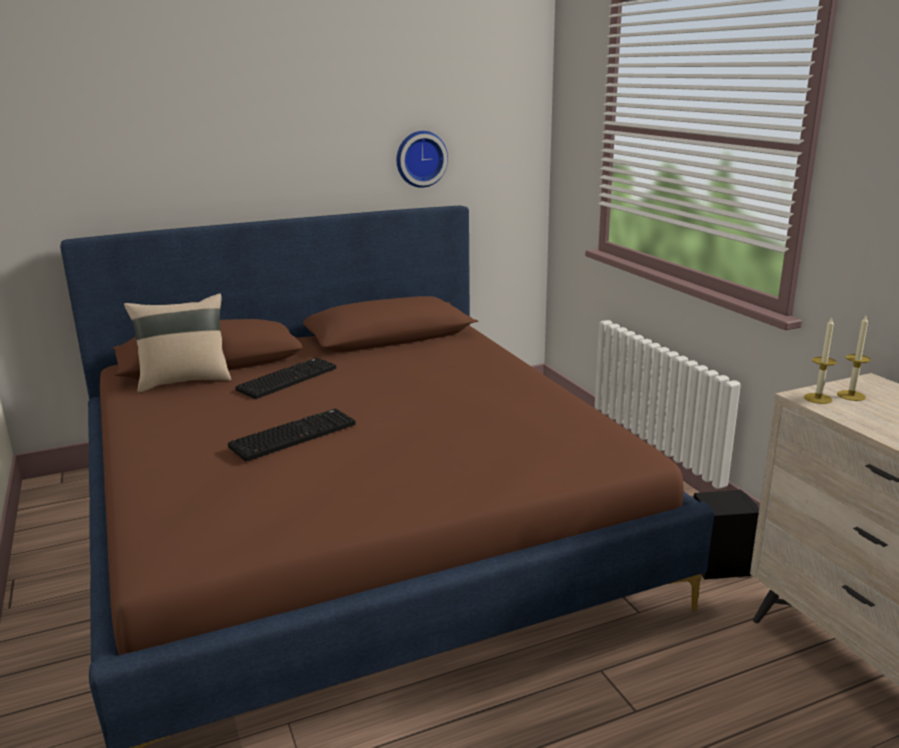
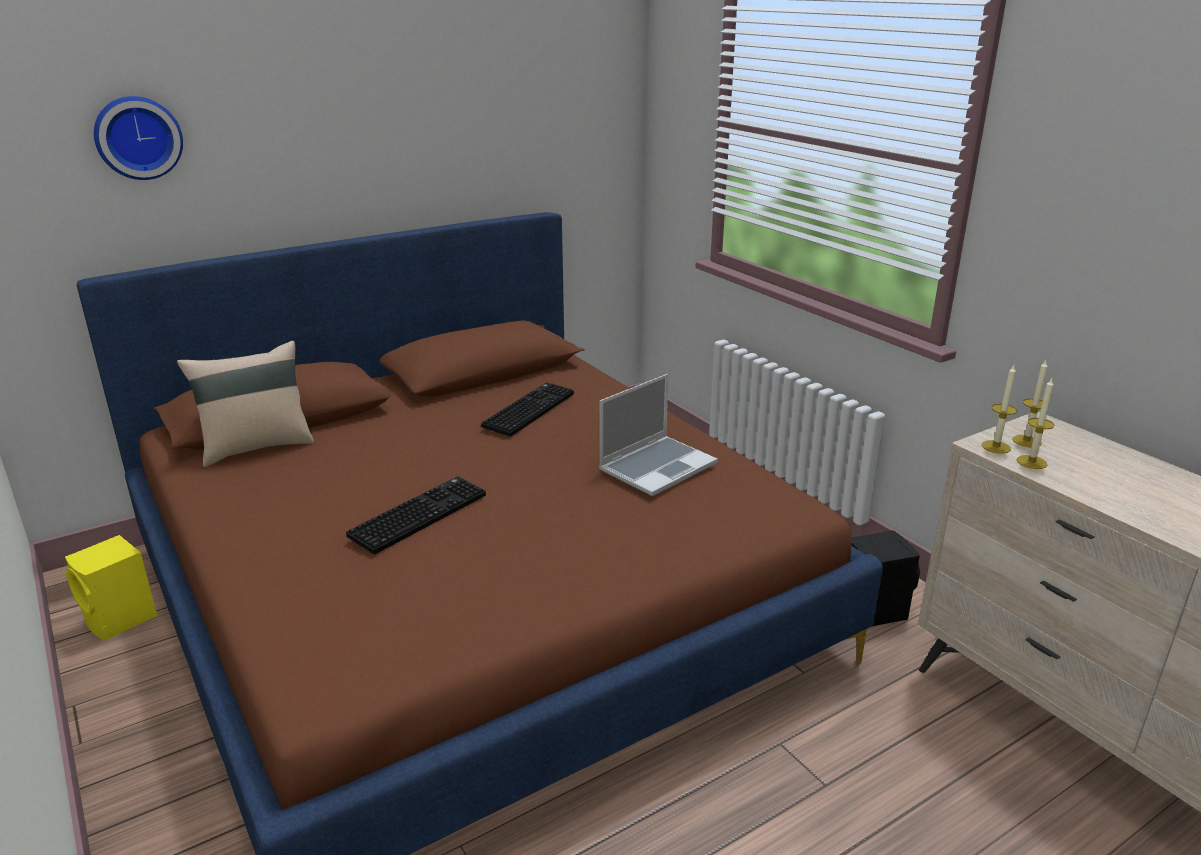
camera: 10 degrees left, 5 degrees up
keyboard [235,358,336,399] -> keyboard moved to [481,382,574,437]
wall clock [397,131,448,188] -> wall clock moved to [94,96,183,180]
none -> yellow speaker [65,535,157,641]
none -> laptop [599,374,718,496]
none -> candle [1017,378,1055,469]

